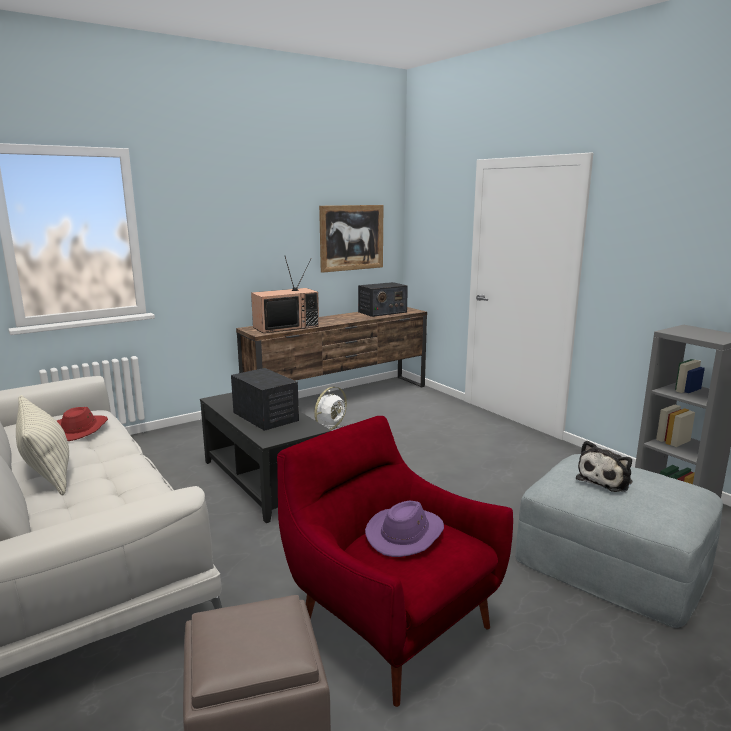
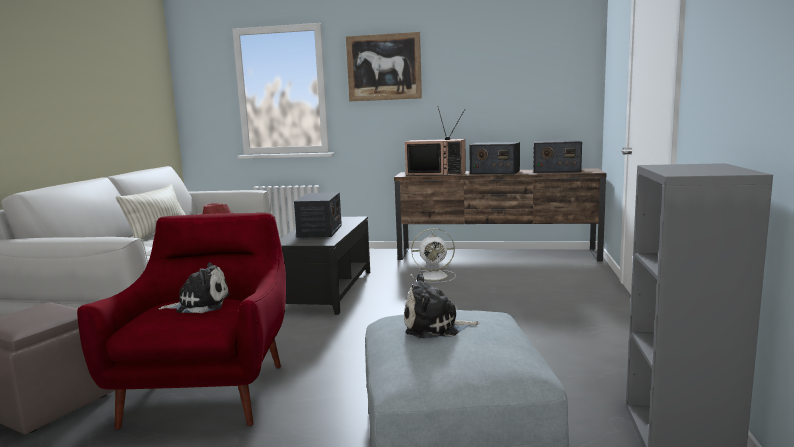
camera: 45 degrees right, 5 degrees down
picture [319,205,383,273] -> picture moved to [346,32,422,101]
purple hat [365,501,444,557] -> plush toy [158,263,230,313]
none -> radio [469,142,520,174]

